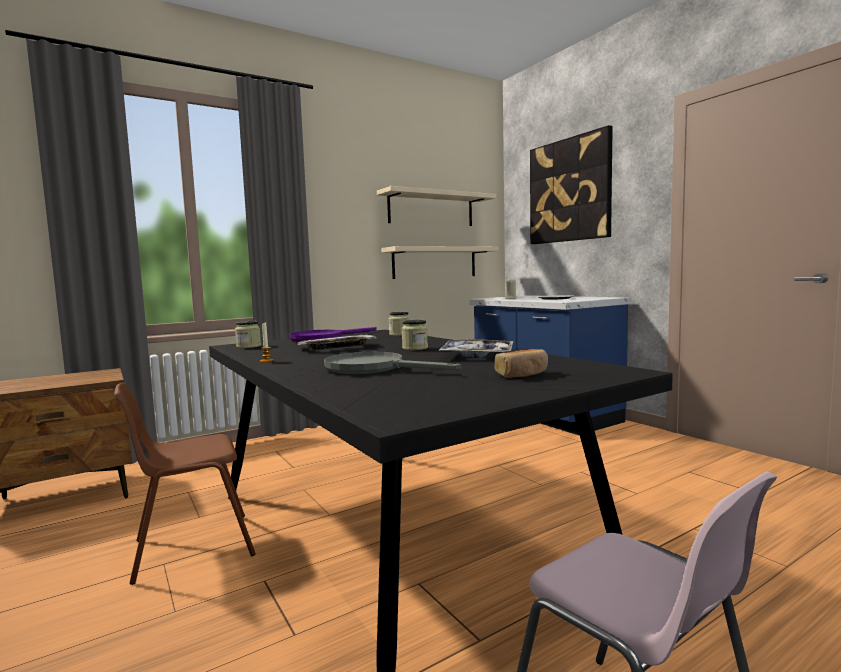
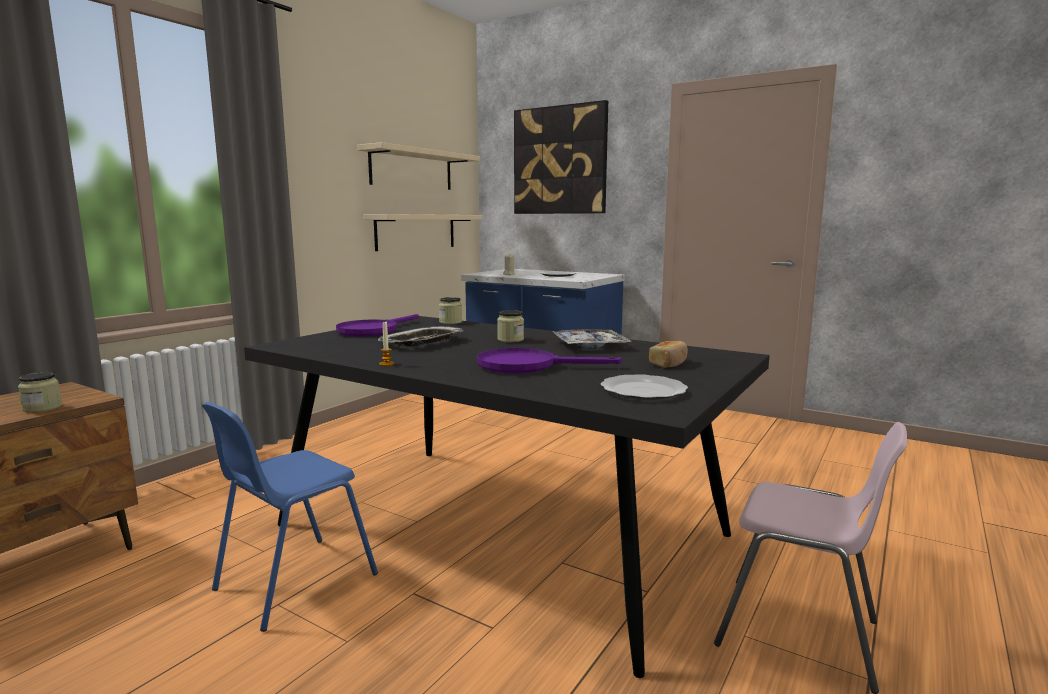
camera: 25 degrees left, 5 degrees up
brown chair [114,383,256,585] -> blue chair [202,402,378,632]
jar [235,321,261,348] -> jar moved to [18,372,62,412]
grey frying pan [324,352,461,374] -> purple frying pan [477,348,622,374]
none -> plate [601,374,688,400]

